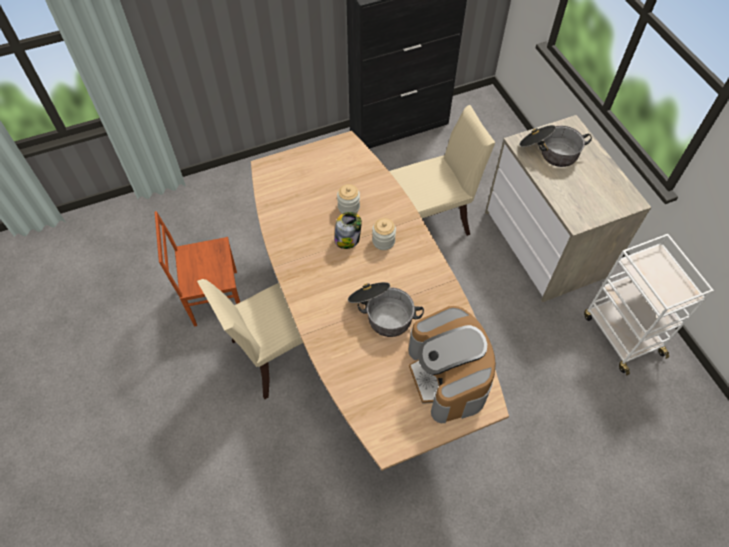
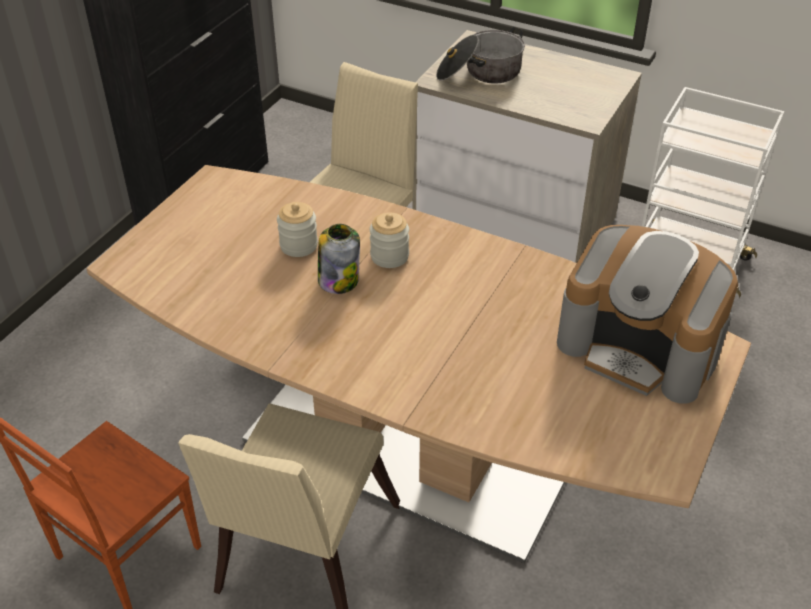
camera: 40 degrees left, 15 degrees down
cooking pot [348,282,424,337] -> none

